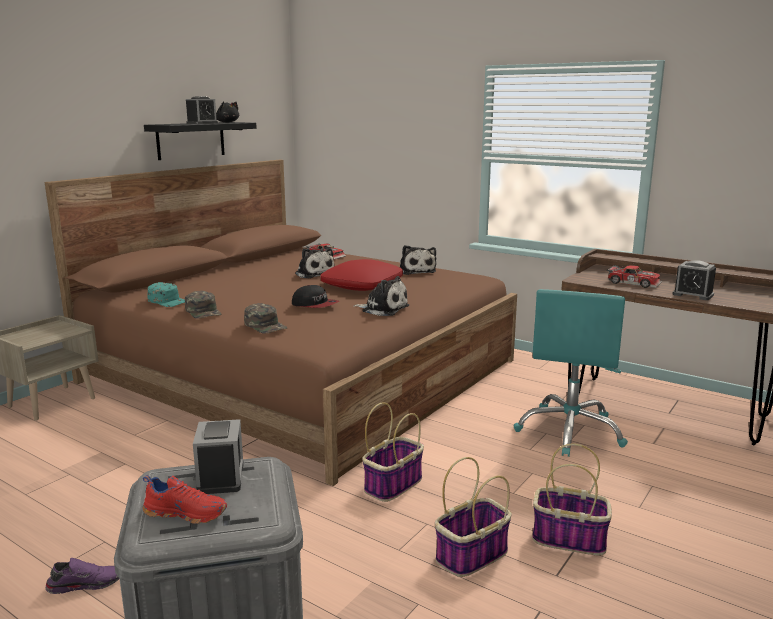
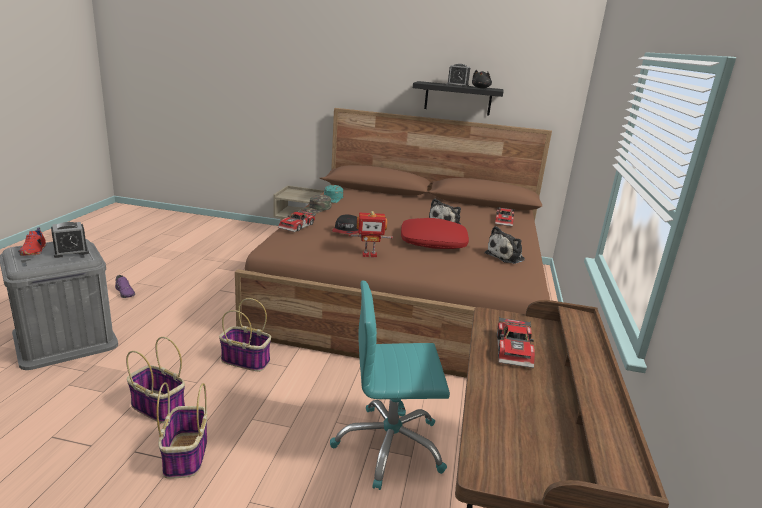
camera: 65 degrees right, 5 degrees up
green cap [244,303,287,333] -> toy car [278,210,316,232]
plush toy [354,276,409,316] -> toy robot [349,211,393,257]
alarm clock [672,260,716,300] -> none

